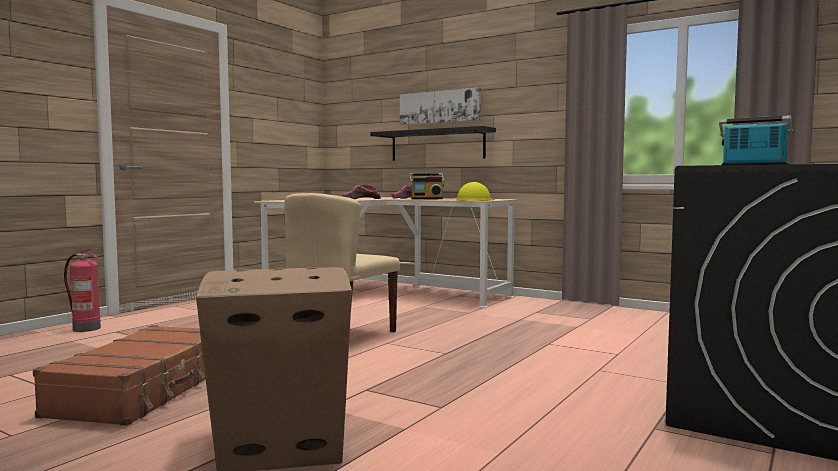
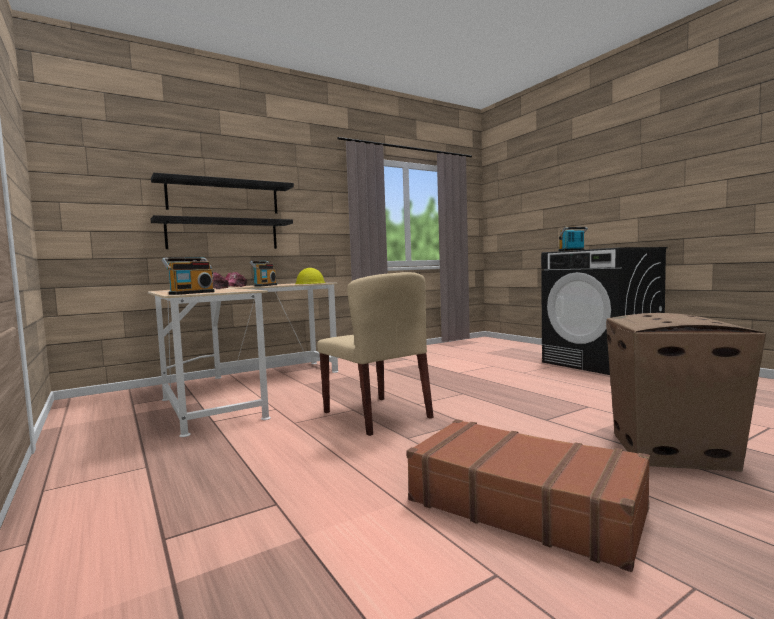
camera: 65 degrees left, 0 degrees up
fire extinguisher [64,248,101,332] -> none
picture [400,87,481,125] -> black shelf [151,173,294,214]
none -> radio [162,257,214,295]

